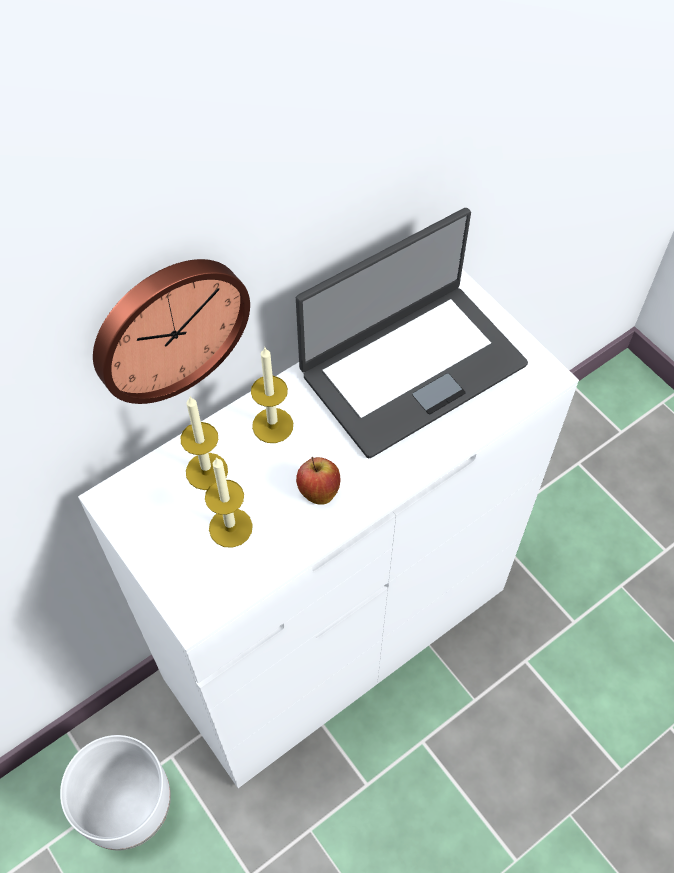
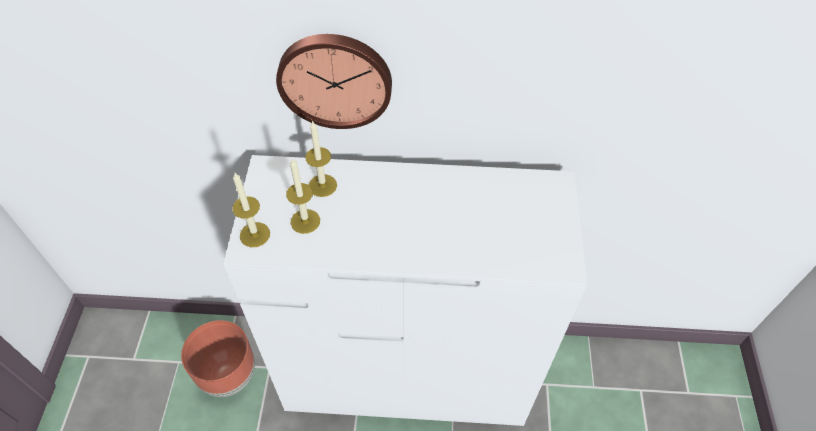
camera: 40 degrees right, 5 degrees down
white planter [60,735,171,850] -> brown planter [181,320,255,397]
candle [251,348,293,443] -> candle moved to [232,173,270,247]
laptop [296,208,528,458] -> none
apple [296,457,340,504] -> none

